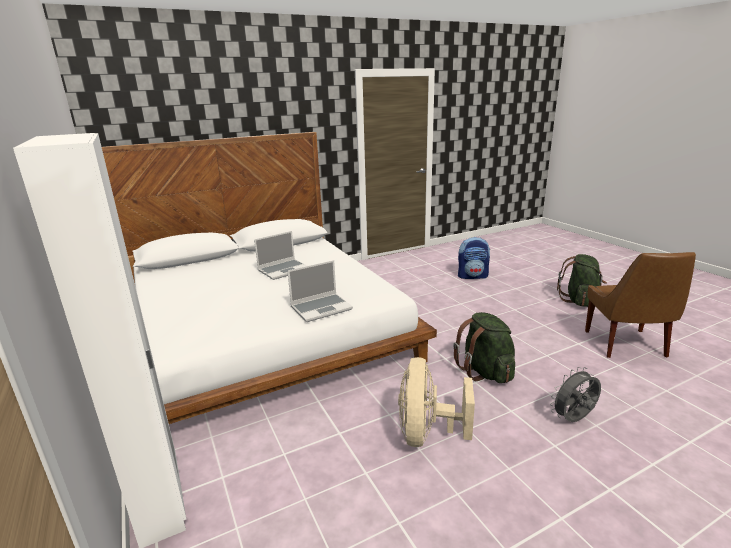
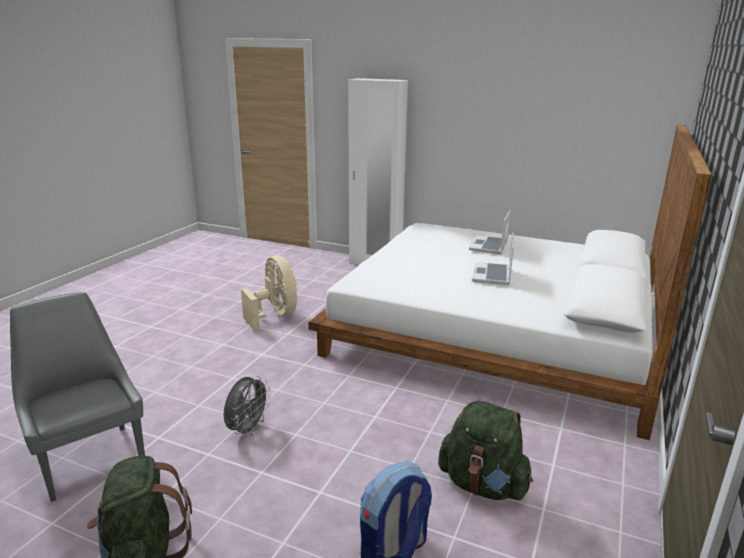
camera: 140 degrees right, 0 degrees up
laptop [287,260,353,322] -> laptop moved to [469,209,511,254]
green backpack [453,312,515,383] -> green backpack moved to [438,401,533,500]
grey fan [550,367,601,422] -> grey fan moved to [224,376,271,438]
brown chair [585,252,696,358] -> grey chair [10,292,145,502]

